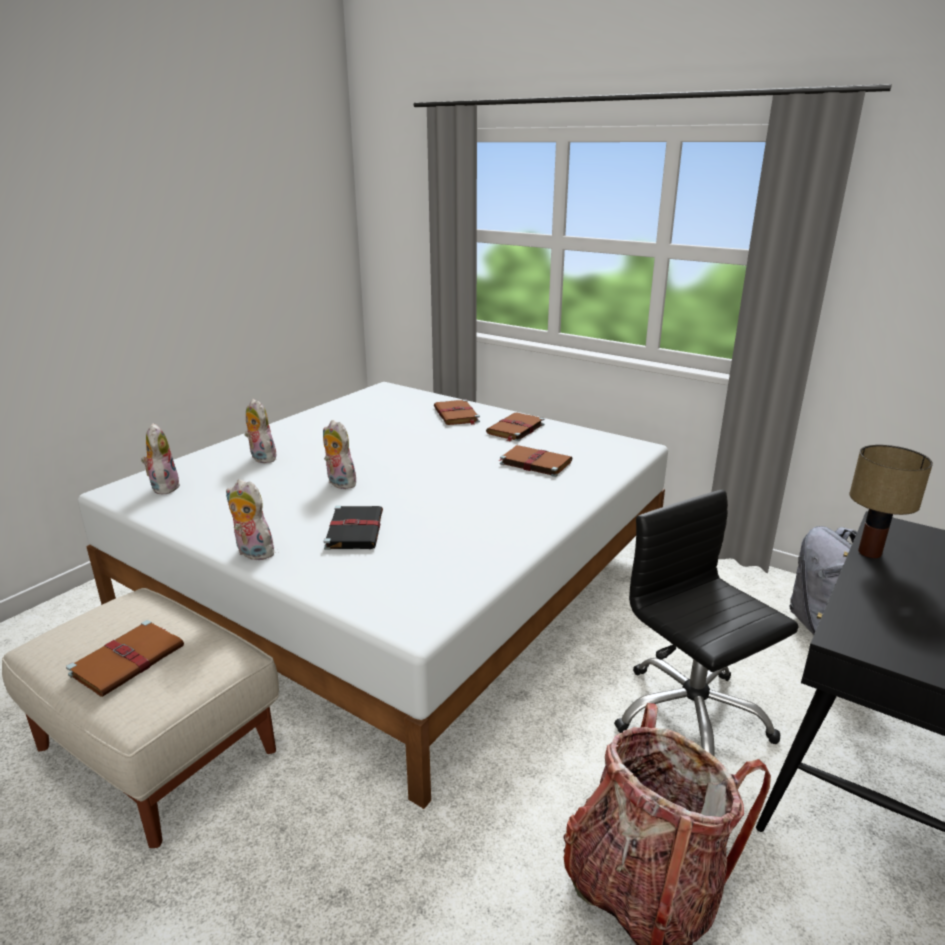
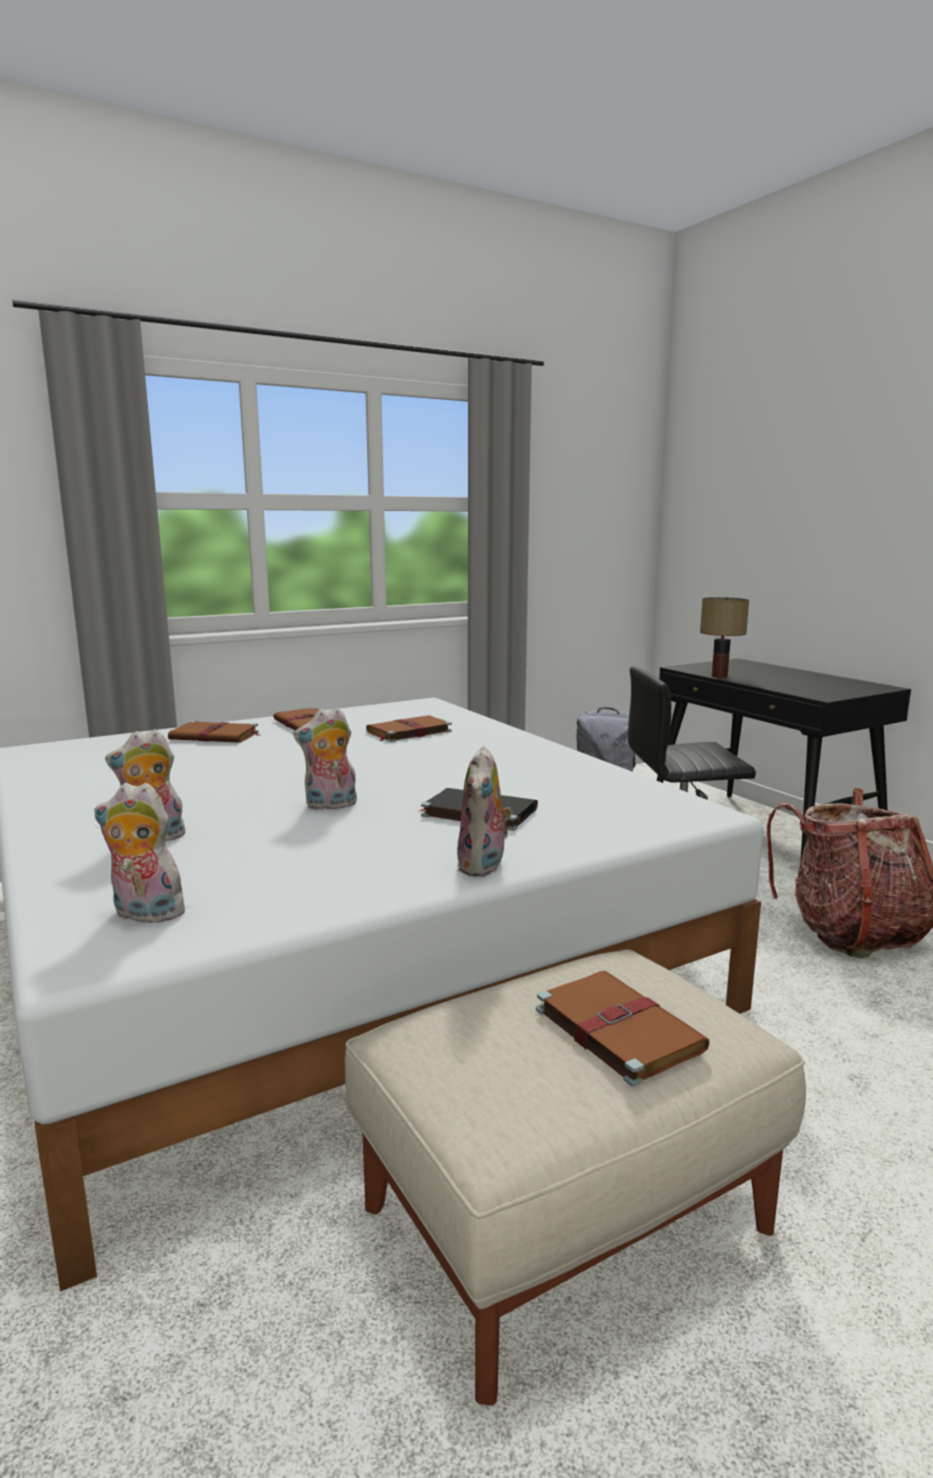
camera: 65 degrees left, 10 degrees down
plush toy [226,479,276,560] -> plush toy turned 45 degrees counterclockwise [457,746,513,877]

